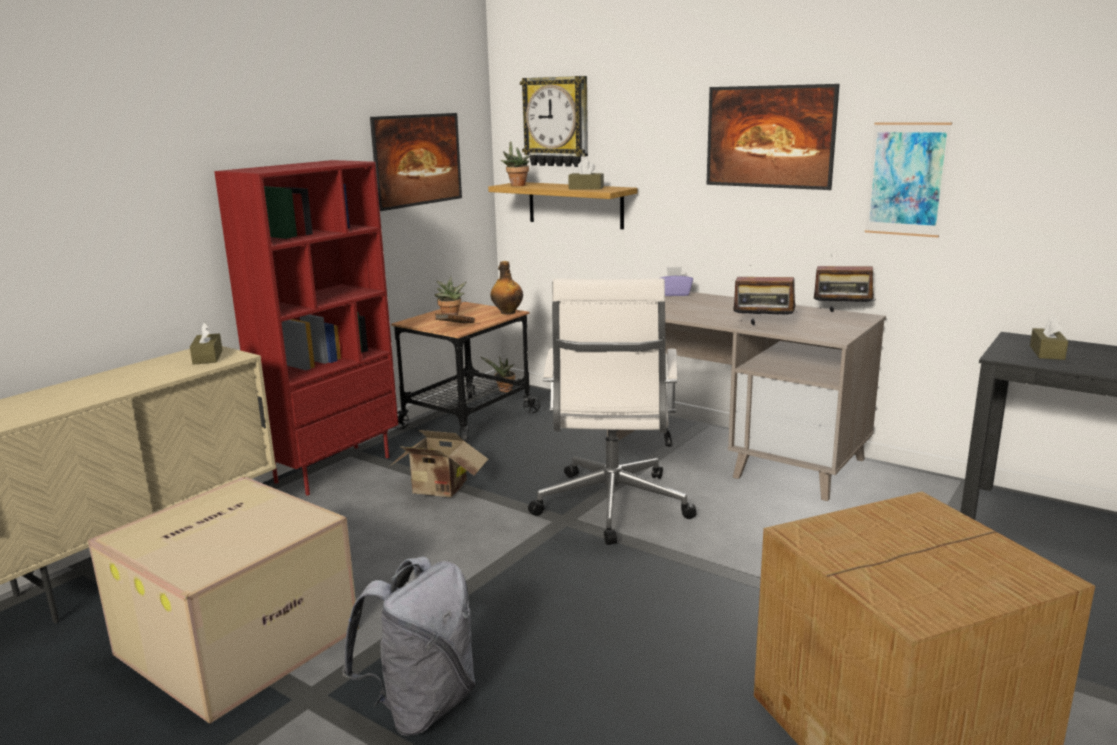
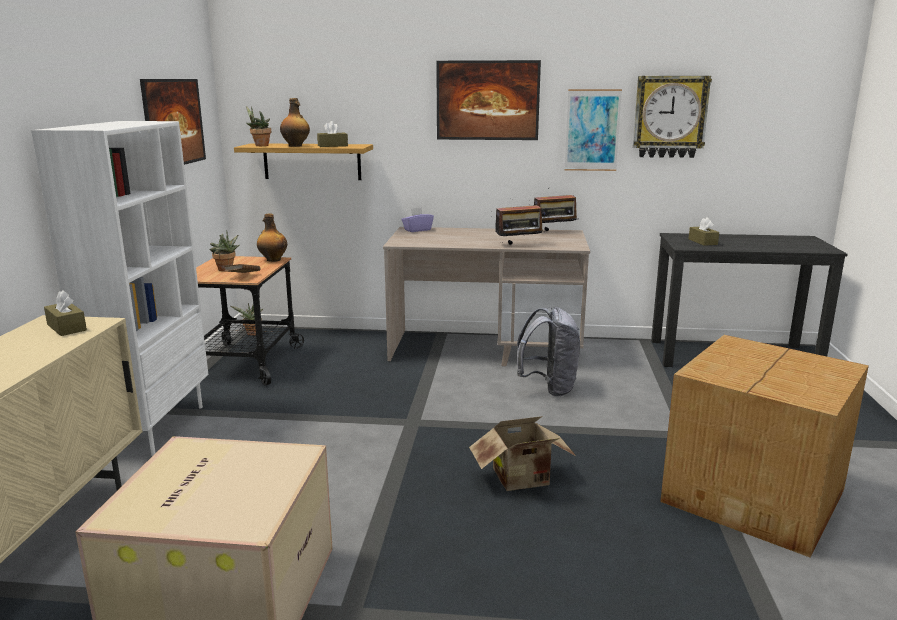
camera: 30 degrees left, 0 degrees up
red bookcase [214,160,398,496] -> white bookcase [31,121,208,456]
grey backpack [342,556,476,736] -> grey backpack moved to [517,307,580,396]
cardboard box [390,430,488,497] -> cardboard box moved to [469,416,577,491]
wall clock [520,76,588,167] -> wall clock moved to [633,76,712,158]
white office chair [528,278,697,545] -> none
none -> bottle [280,98,310,147]

